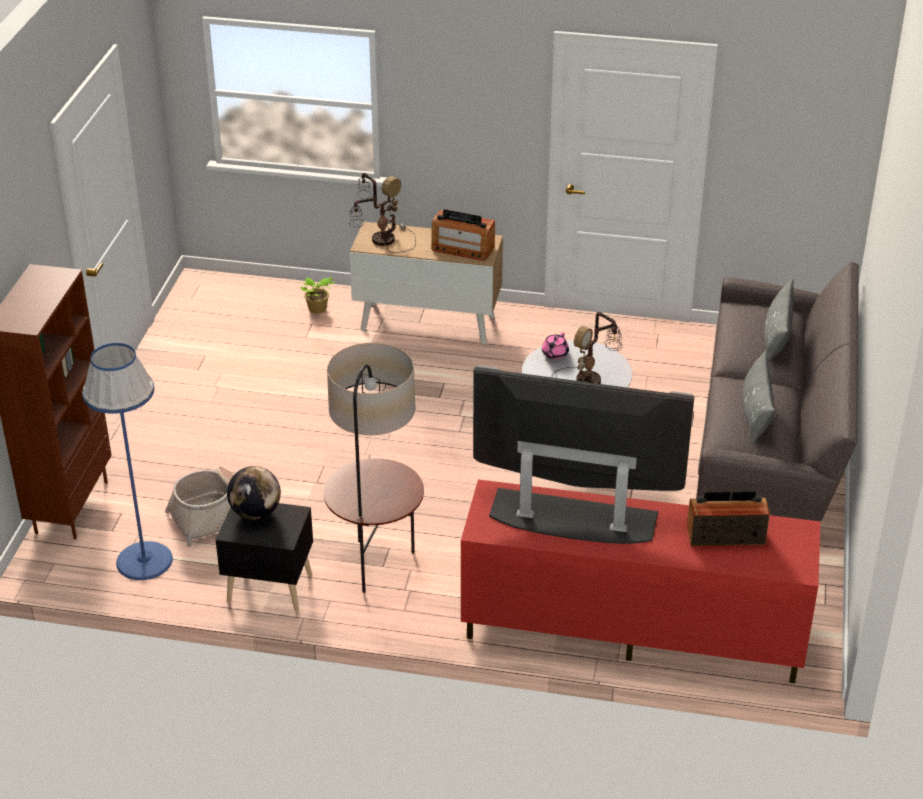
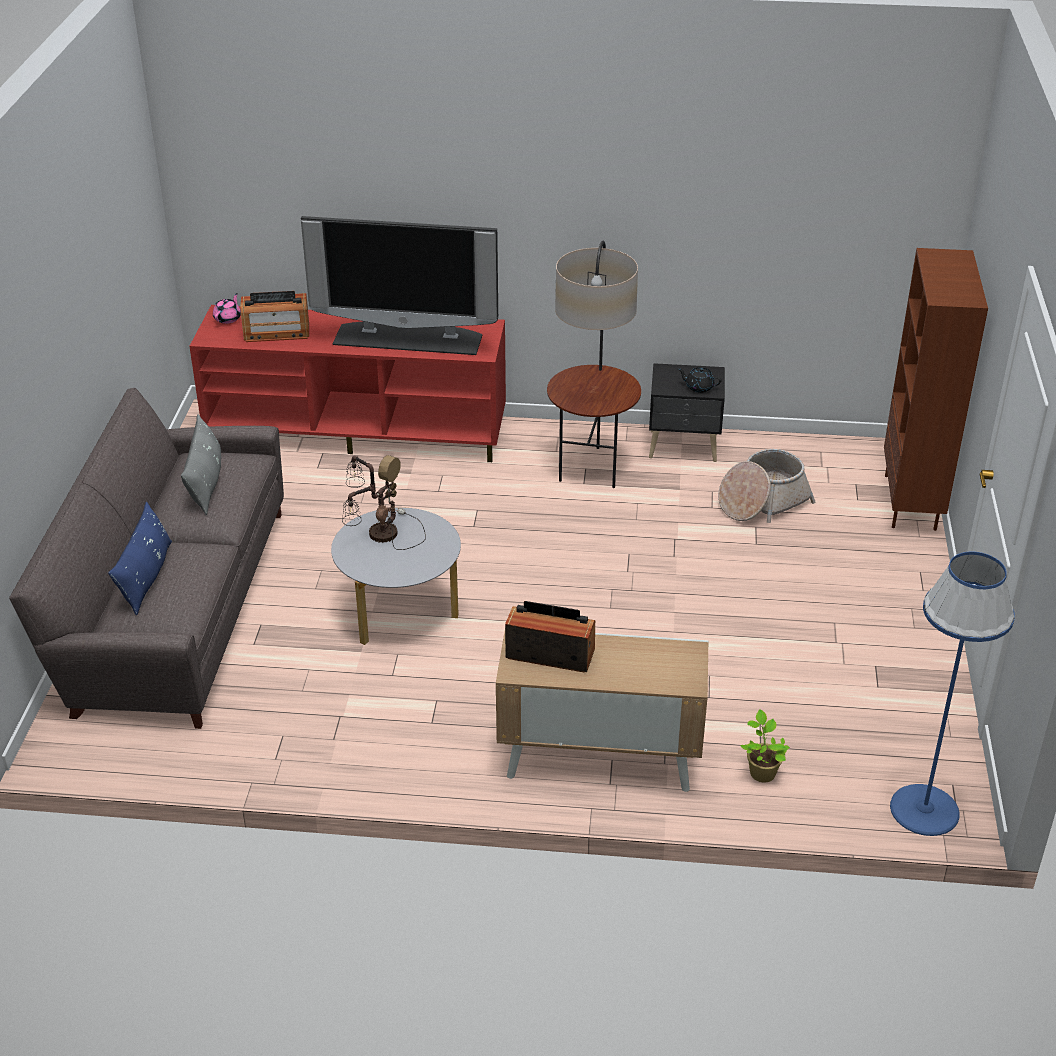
camera: 175 degrees right, 0 degrees up
blue floor lamp [82,343,173,580] -> blue floor lamp moved to [890,552,1015,836]
globe [227,466,281,520] -> black teapot [678,367,721,393]
table lamp [349,173,416,253] -> none
pink teapot [542,332,569,359] -> pink teapot moved to [213,293,241,324]
grey pillow [764,279,794,363] -> blue pillow [108,502,172,615]

